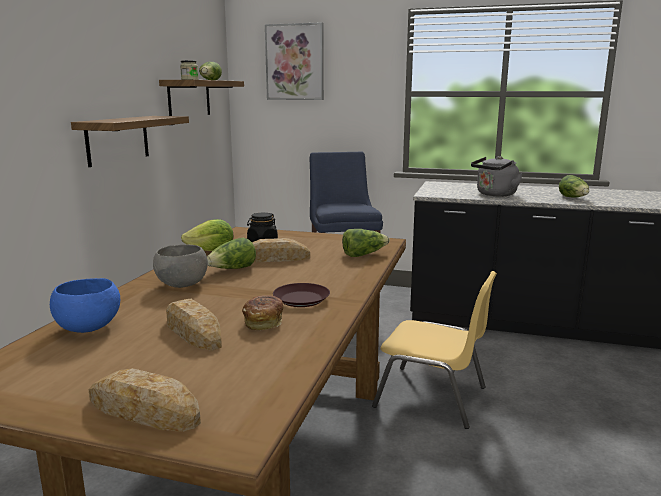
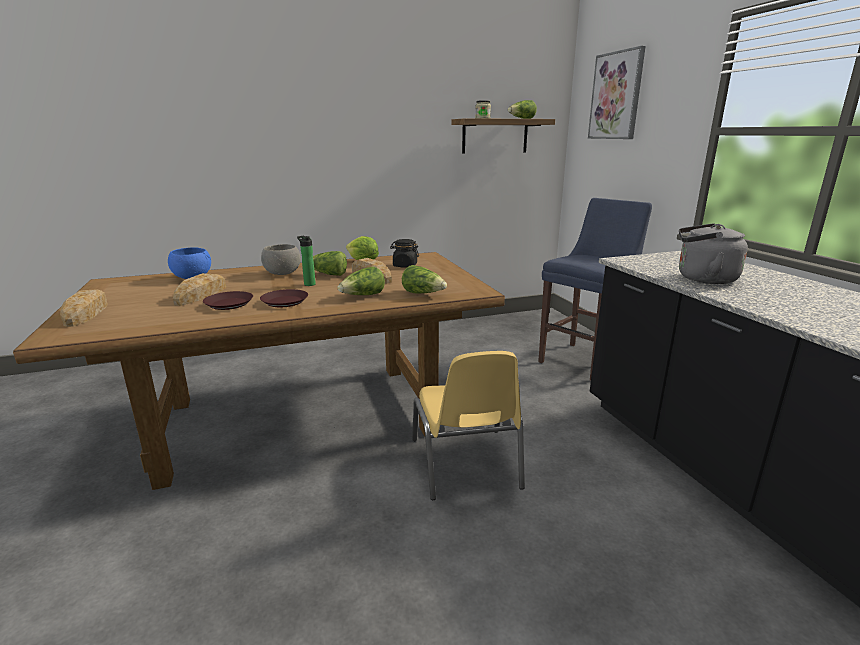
camera: 55 degrees right, 5 degrees up
shelf [71,116,189,167] -> none
bread [242,295,283,330] -> brown plate [203,291,253,310]
lettuce [559,175,589,198] -> lettuce moved to [338,267,385,295]
none -> bottle [297,236,316,286]

